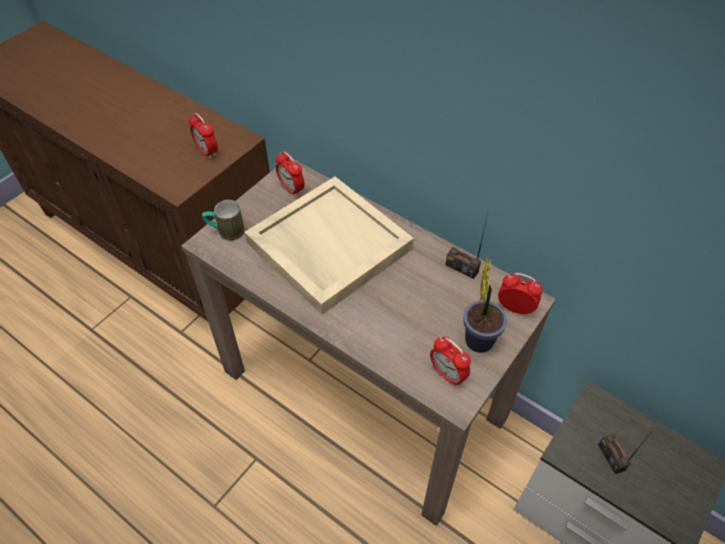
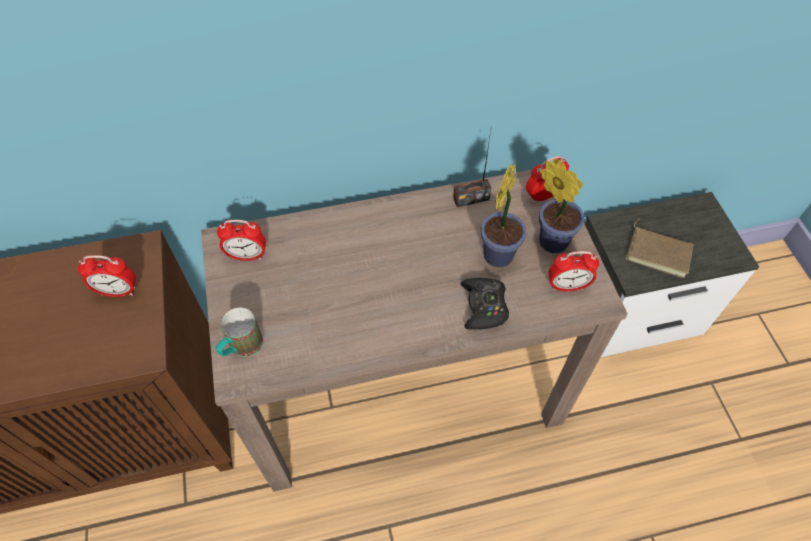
camera: 50 degrees left, 5 degrees up
beige tray [244,177,414,315] -> none
radio [598,429,654,474] -> brown book [626,218,694,278]
none -> black game controller [460,278,509,329]
none -> potted plant [481,164,527,267]

